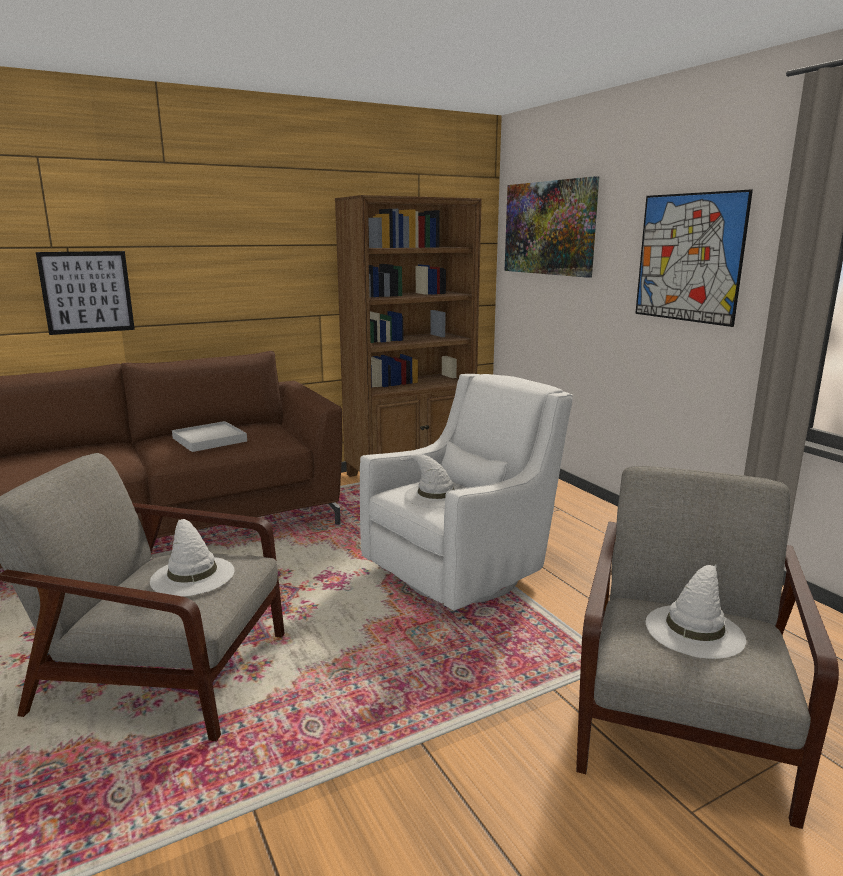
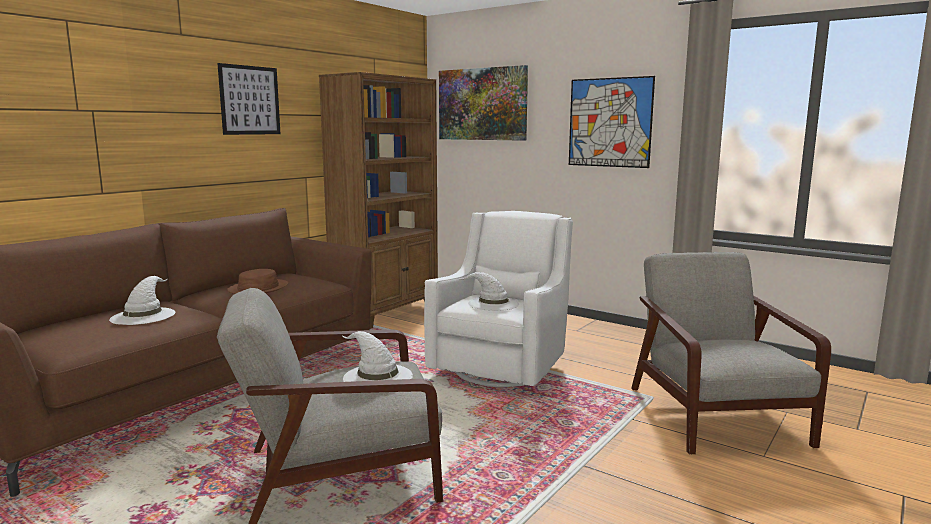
camera: 25 degrees left, 5 degrees down
picture [36,251,135,335] -> picture moved to [217,63,281,135]
white tray [172,421,247,452] -> brown hat [227,269,288,294]
white hat [646,565,746,659] -> white hat moved to [109,276,175,325]

